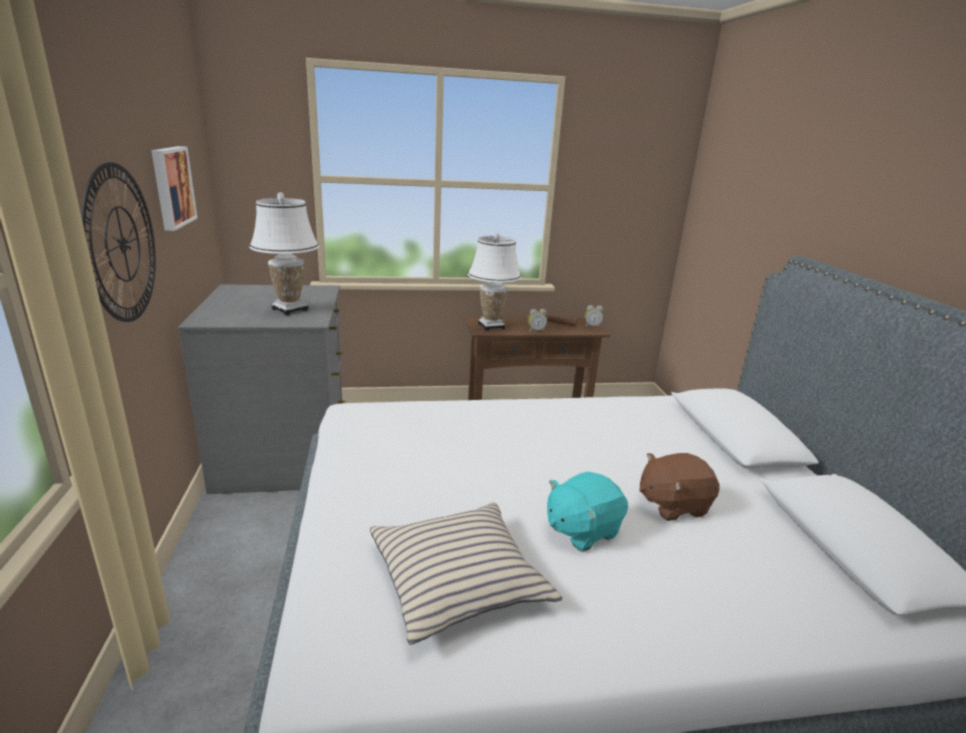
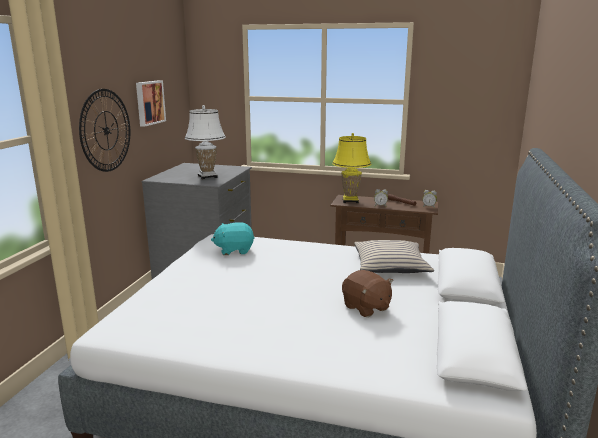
camera: 25 degrees right, 5 degrees down
beige pillow [370,502,562,645] -> beige pillow moved to [354,240,434,273]
white table lamp [468,232,522,331] -> yellow table lamp [332,133,371,203]
turquoise plush toy [547,472,628,552] -> turquoise plush toy moved to [211,222,255,255]
brown plush toy [639,453,720,521] -> brown plush toy turned 135 degrees counterclockwise [342,270,393,317]

